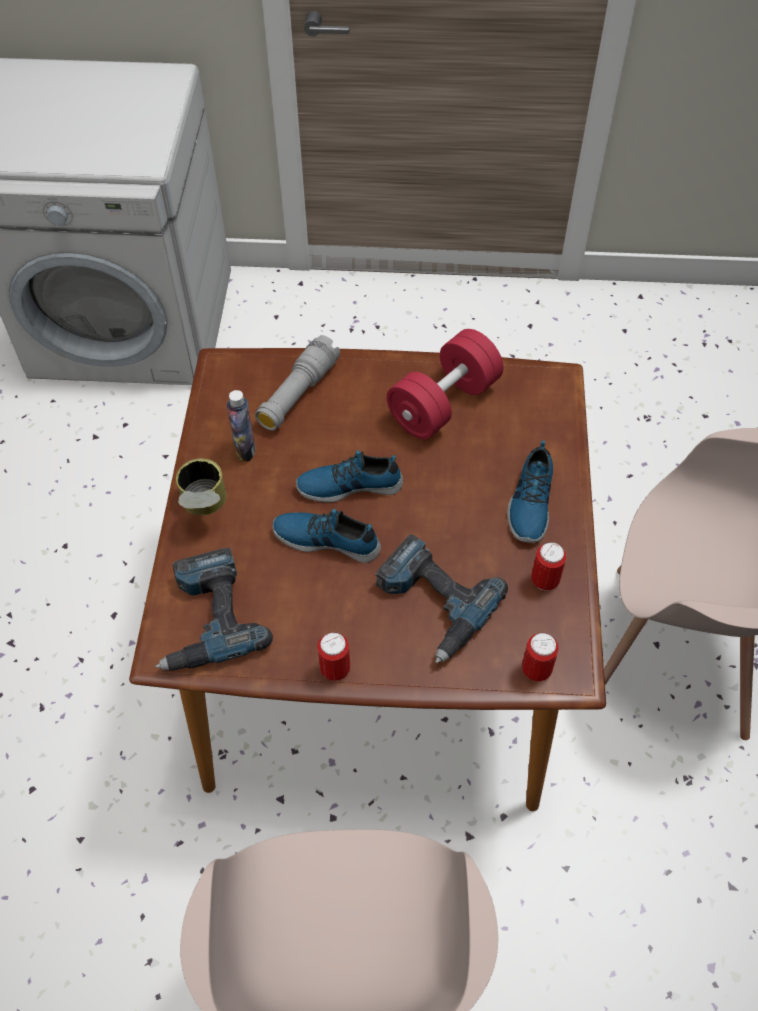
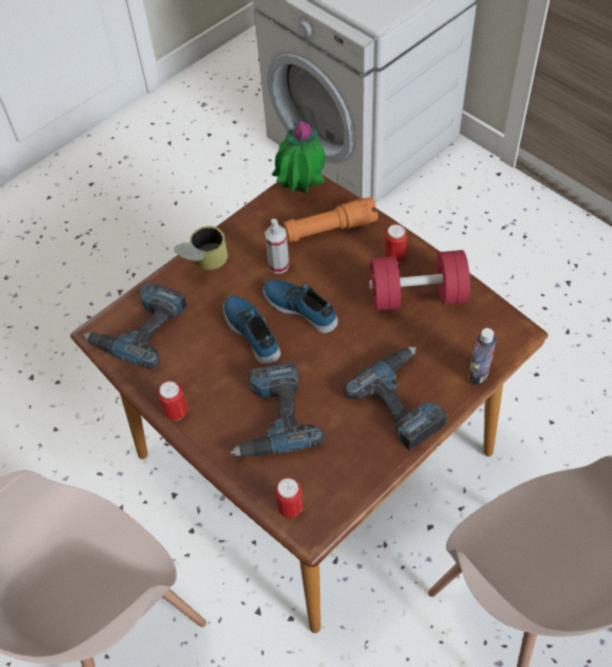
camera: 45 degrees right, 0 degrees up
bottle [227,390,255,462] -> bottle moved to [468,328,497,385]
grey flashlight [255,335,340,431] -> orange flashlight [283,197,378,242]
shoe [507,440,553,543] -> power drill [343,346,448,450]
can [531,542,566,591] -> can moved to [384,224,407,263]
none -> spray bottle [265,219,289,274]
none -> potted plant [272,120,325,194]

